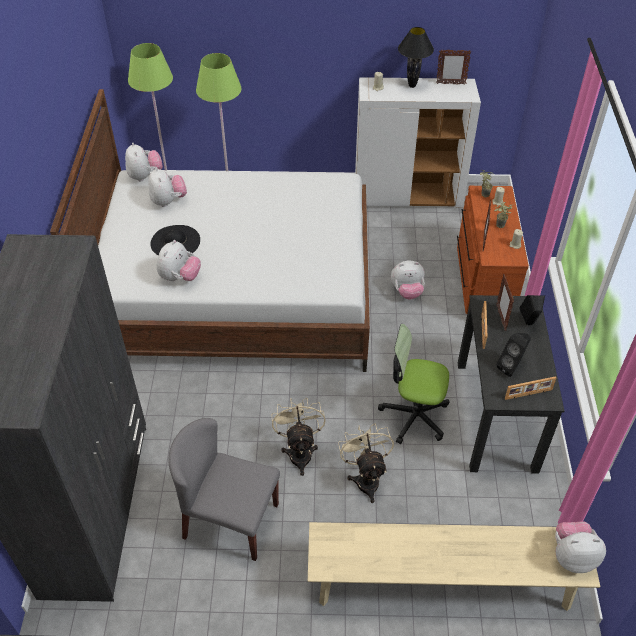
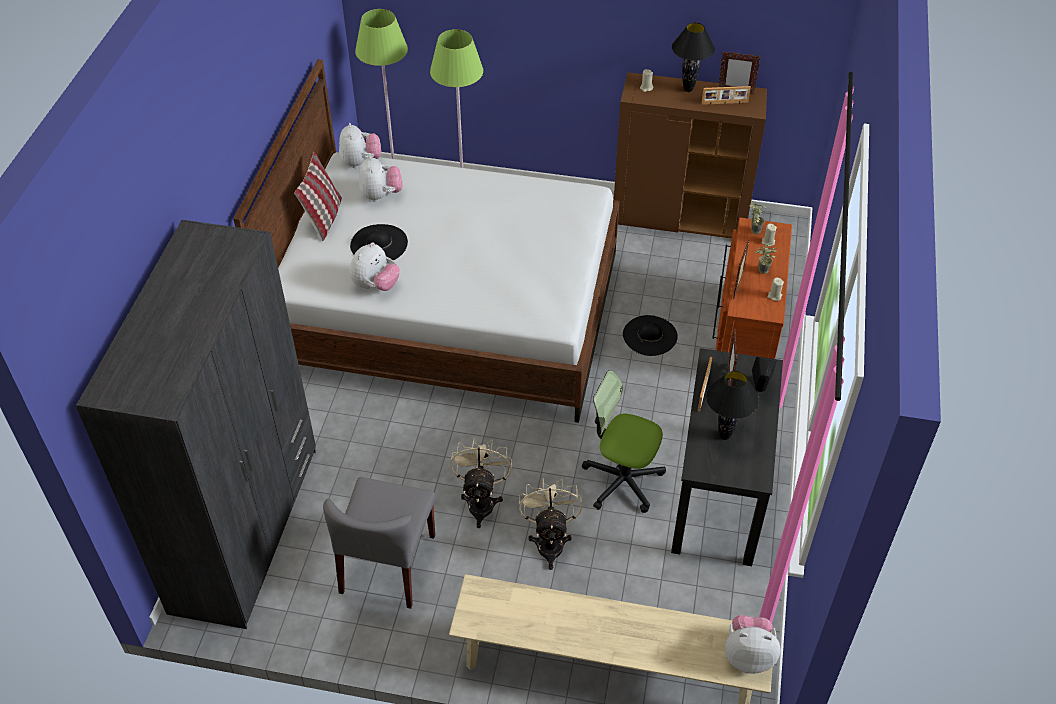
camera: 10 degrees right, 0 degrees up
grey chair [169,418,280,561] -> grey chair turned 105 degrees counterclockwise [323,477,436,609]
white cabinet [355,77,481,207] -> brown cabinet [614,72,767,239]
plush toy [391,261,425,300] -> black hat [623,315,678,356]
black speaker [496,333,531,377] -> black table lamp [706,371,759,440]
picture frame [505,376,556,400] -> picture frame moved to [702,86,751,105]
none -> pillow [294,152,342,241]

